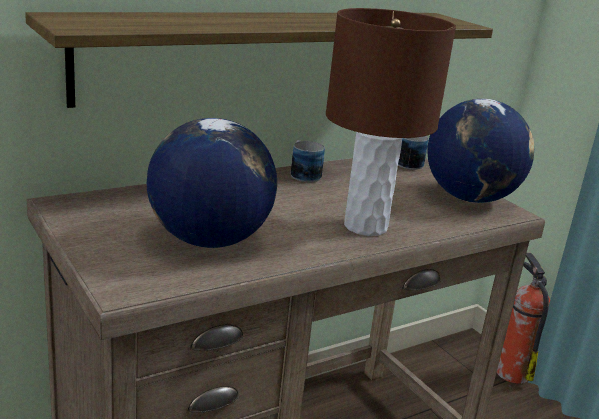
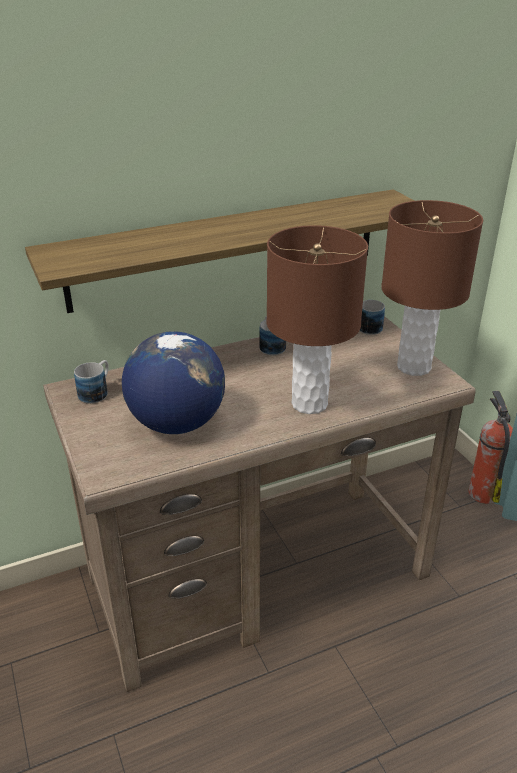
camera: 10 degrees right, 10 degrees up
globe [427,99,534,203] -> brown table lamp [381,200,483,376]
none -> mug [74,360,109,404]

